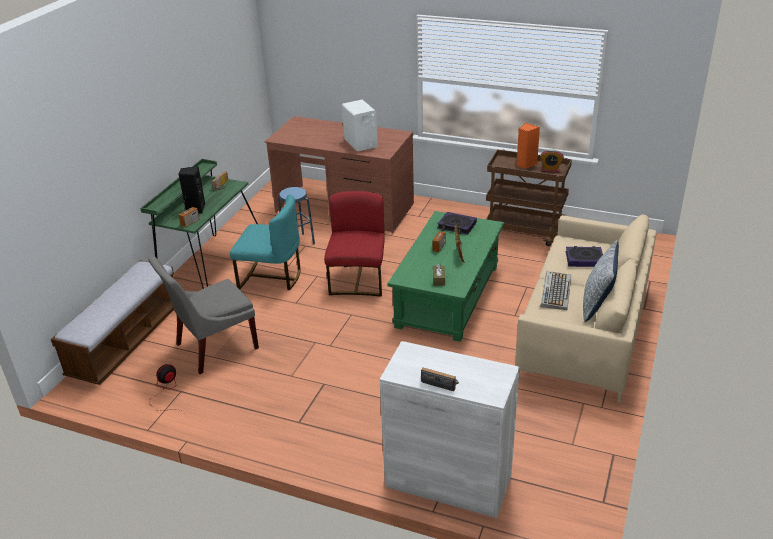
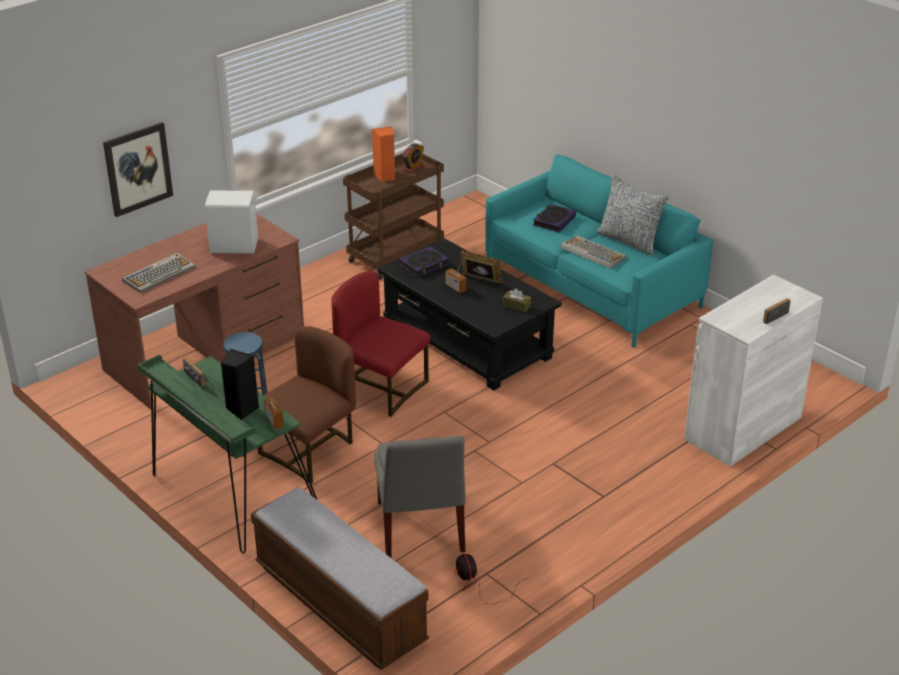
camera: 65 degrees left, 0 degrees up
turquoise chair [230,194,301,290] -> brown chair [258,326,356,484]
green coffee table [387,211,504,342] -> black coffee table [378,238,561,391]
beige sofa [515,214,657,403] -> turquoise sofa [485,154,713,347]
none -> picture [103,122,173,217]
none -> keyboard [122,253,195,293]

